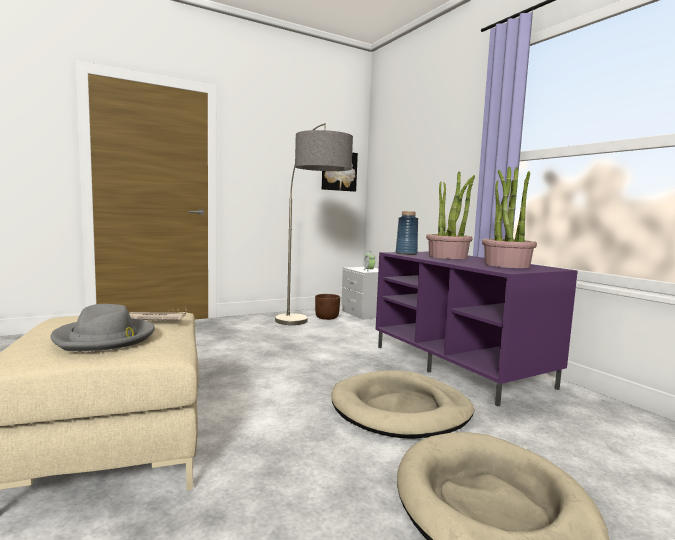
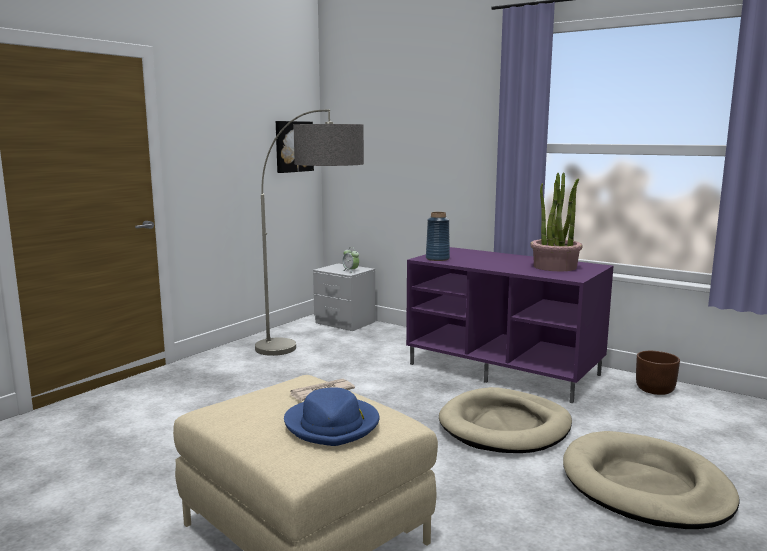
camera: 25 degrees left, 5 degrees up
grey hat [50,304,155,351] -> blue hat [284,387,379,446]
brown planter [315,294,340,320] -> brown planter moved to [636,351,680,395]
potted plant [426,171,475,259] -> none

